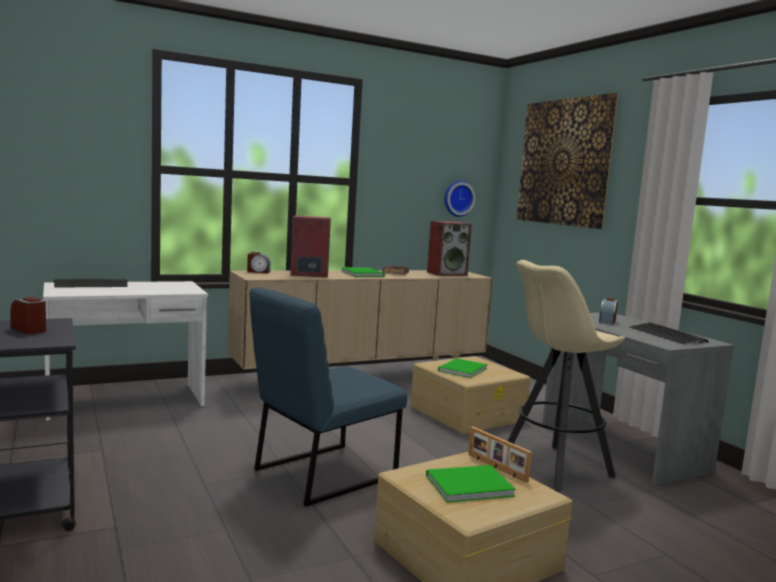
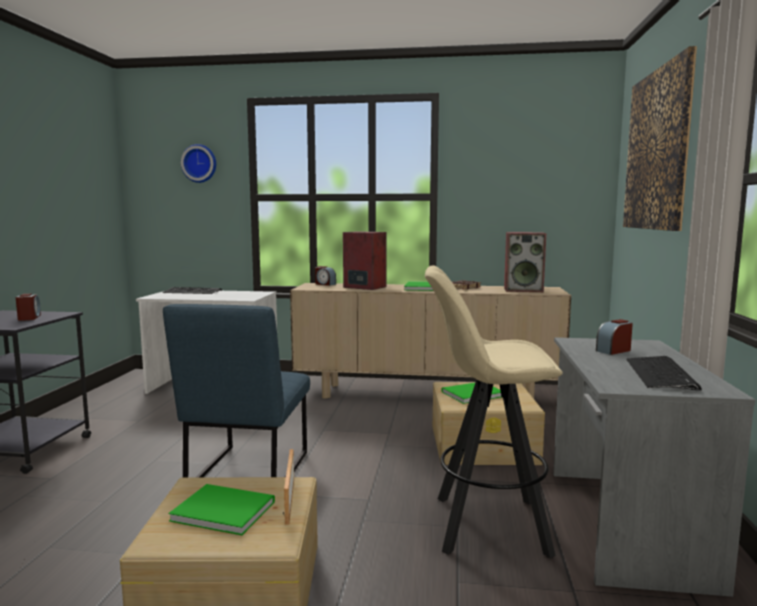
camera: 35 degrees right, 0 degrees up
blue chair [249,287,407,507] -> blue chair turned 75 degrees counterclockwise [163,304,310,478]
wall clock [444,180,475,217] -> wall clock moved to [181,144,216,183]

